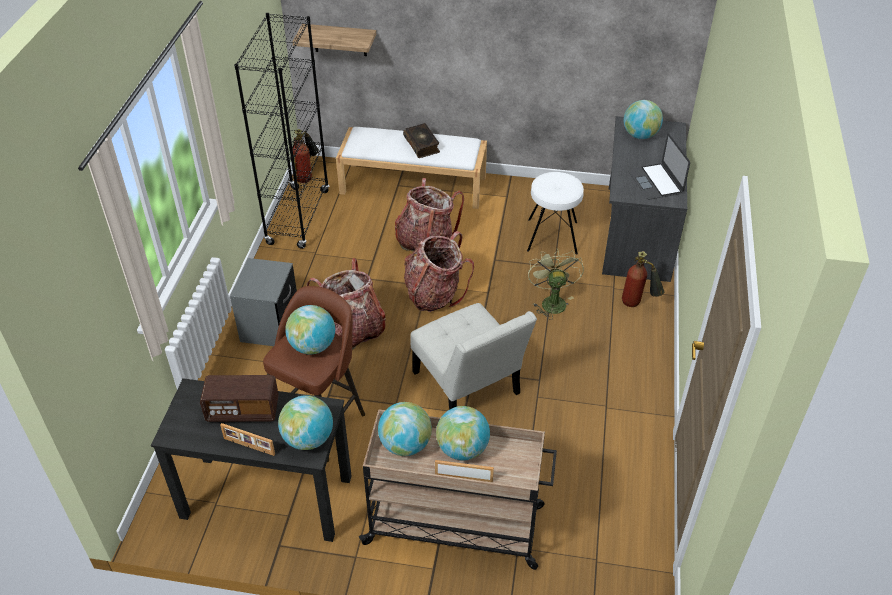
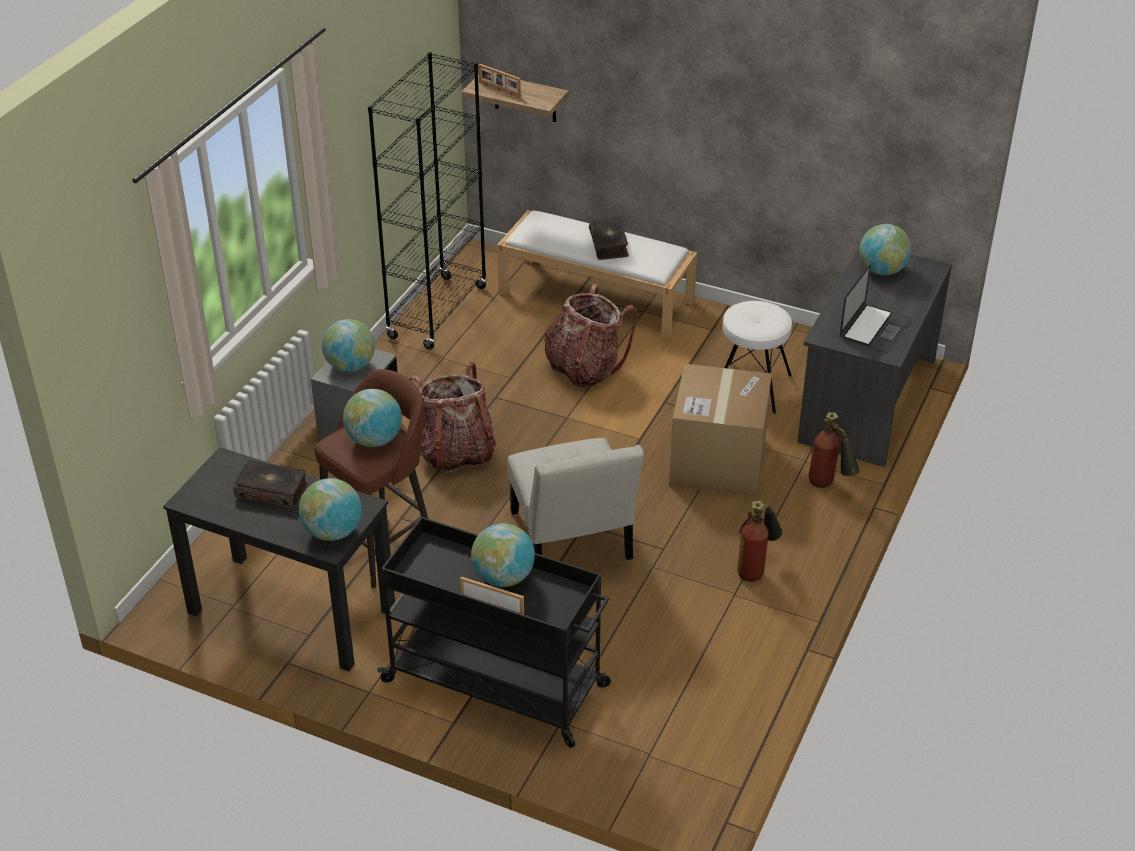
camera: 15 degrees right, 5 degrees down
radio [200,375,279,422] -> book [234,460,308,509]
picture frame [220,423,275,456] -> picture frame moved to [478,64,521,98]
fire extinguisher [292,129,319,183] -> fire extinguisher moved to [737,501,782,582]
beige cart [359,409,557,570] -> black cart [377,517,611,748]
globe [378,402,432,456] -> globe moved to [322,319,375,372]
backpack [404,231,474,312] -> none
green fan [528,248,584,320] -> cardboard box [669,364,772,497]
laptop [628,133,690,199] -> laptop turned 150 degrees counterclockwise [840,264,911,353]

